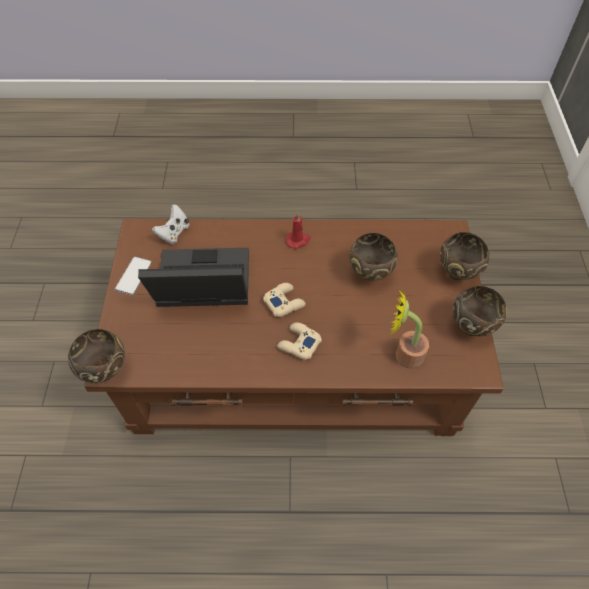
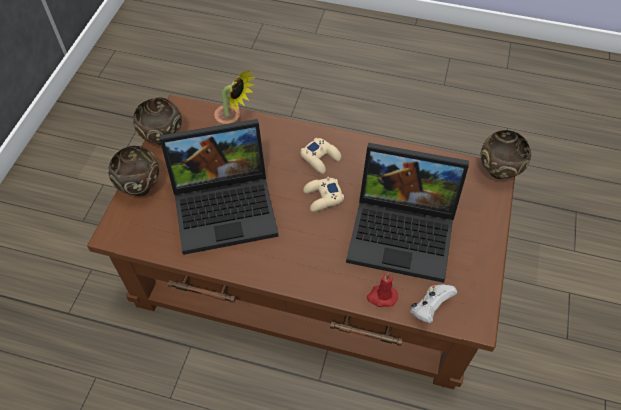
camera: 165 degrees left, 0 degrees up
phone [115,257,151,295] -> none
red candle [286,213,311,249] -> red candle moved to [367,273,398,307]
brown bowl [350,233,398,281] -> laptop [160,119,279,255]

